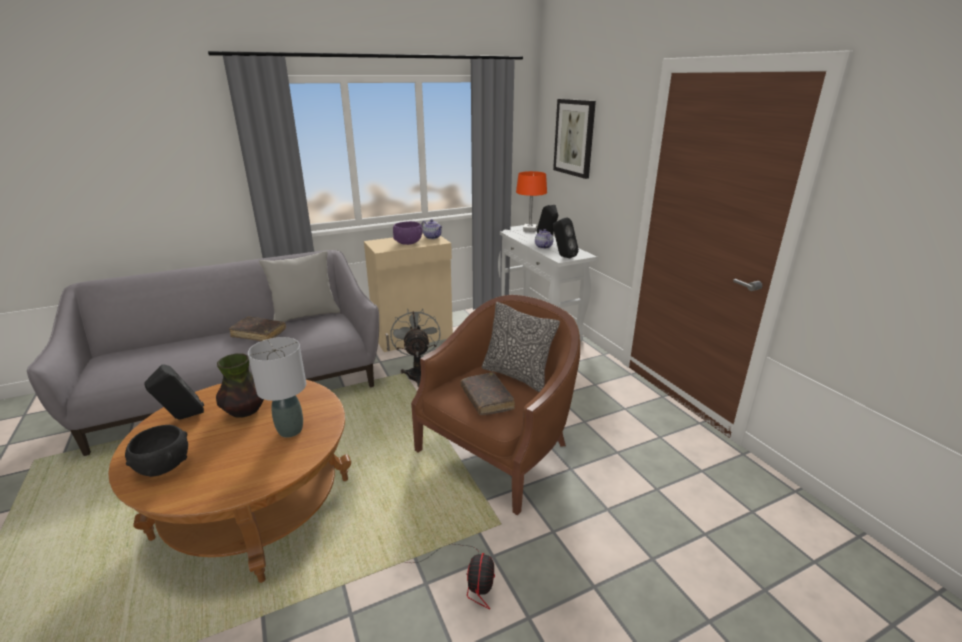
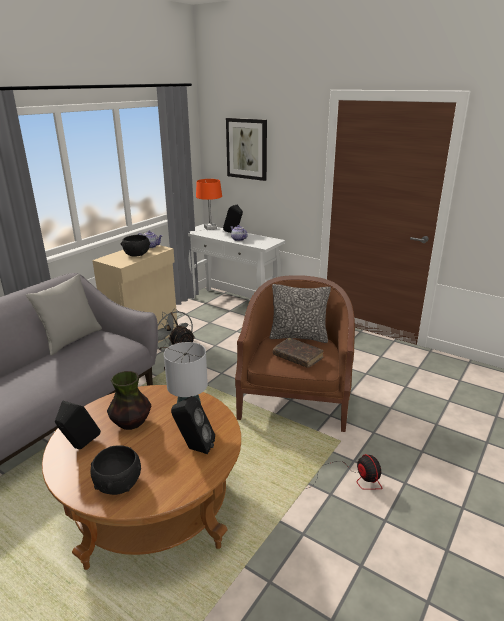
camera: 30 degrees left, 0 degrees up
brown book [229,316,286,341] -> none
purple bowl [393,221,423,245] -> black bowl [121,235,150,257]
black speaker [553,217,579,258] -> black speaker moved to [171,396,215,454]

